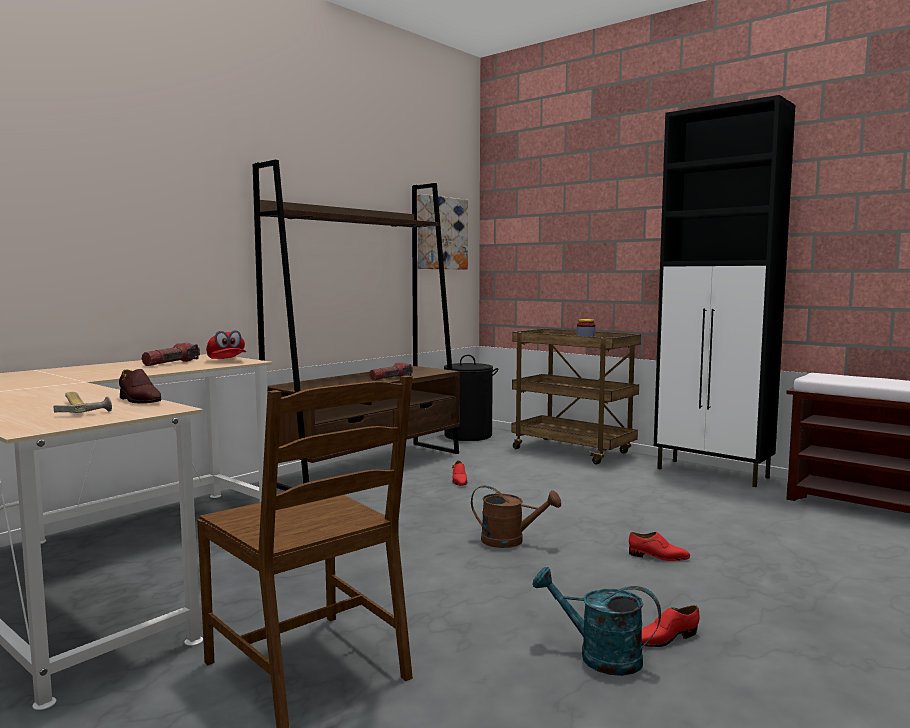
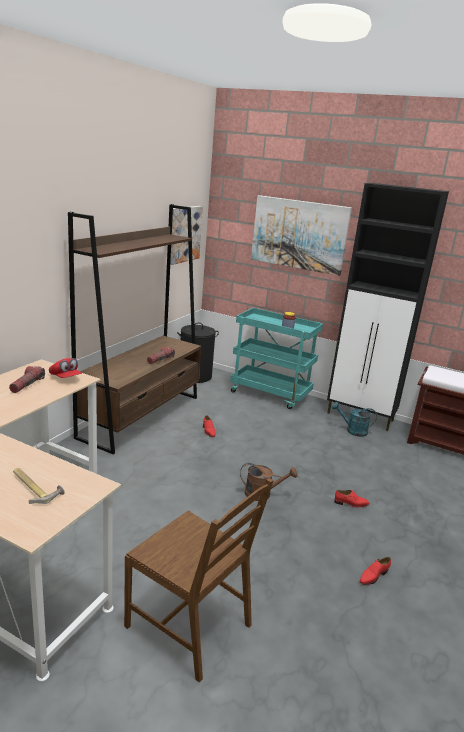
camera: 15 degrees left, 15 degrees up
brown shoe [119,369,161,404] -> none
brown cart [511,329,641,465] -> turquoise cart [230,308,323,409]
turquoise watering can [532,567,661,676] -> turquoise watering can moved to [332,402,377,437]
none -> picture [251,195,352,276]

